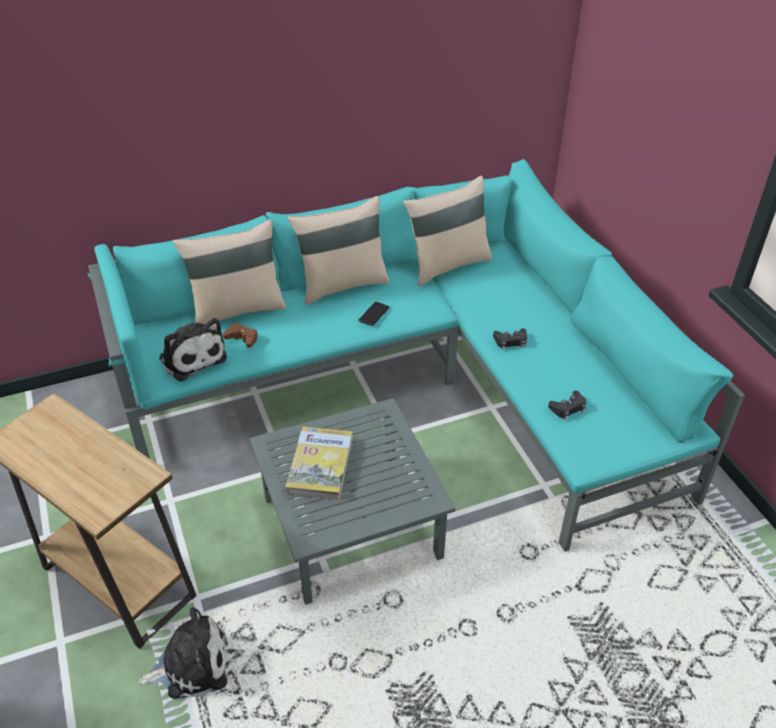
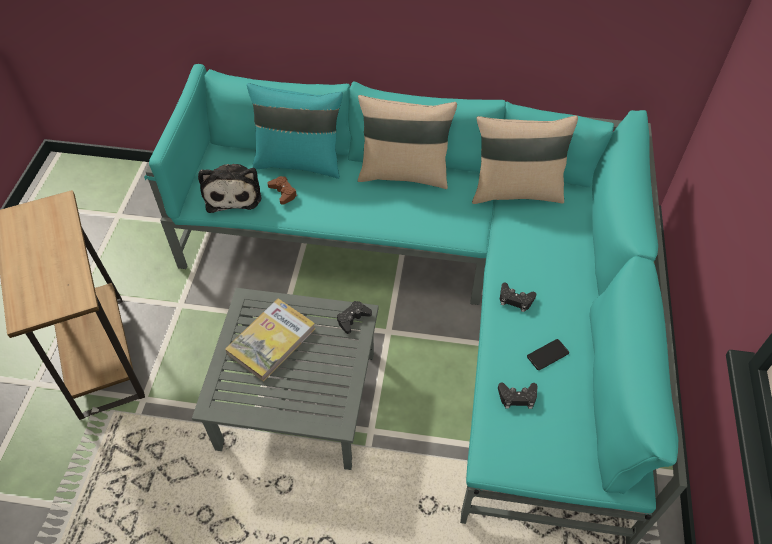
camera: 30 degrees right, 10 degrees up
plush toy [138,607,227,699] -> none
beige pillow [173,219,286,325] -> turquoise pillow [247,83,343,179]
phone [359,302,389,326] -> phone moved to [527,339,569,370]
none -> black game controller [337,301,372,334]

